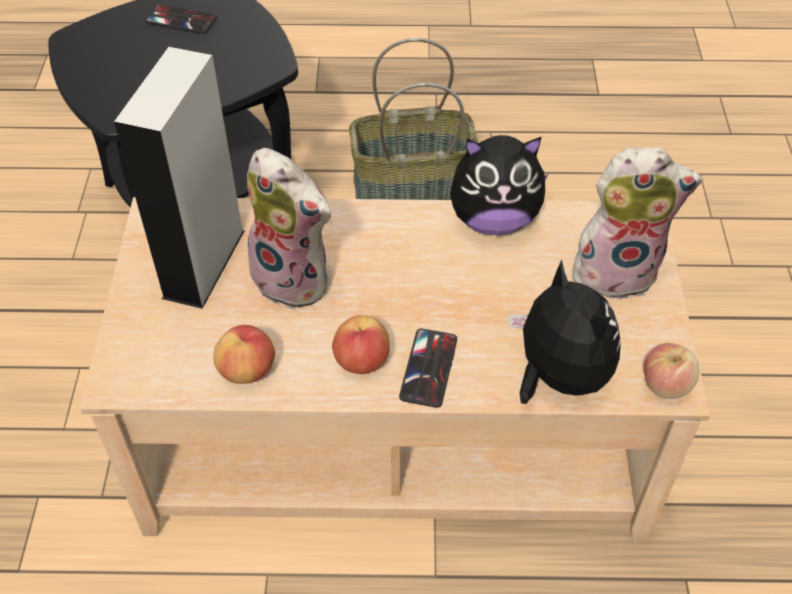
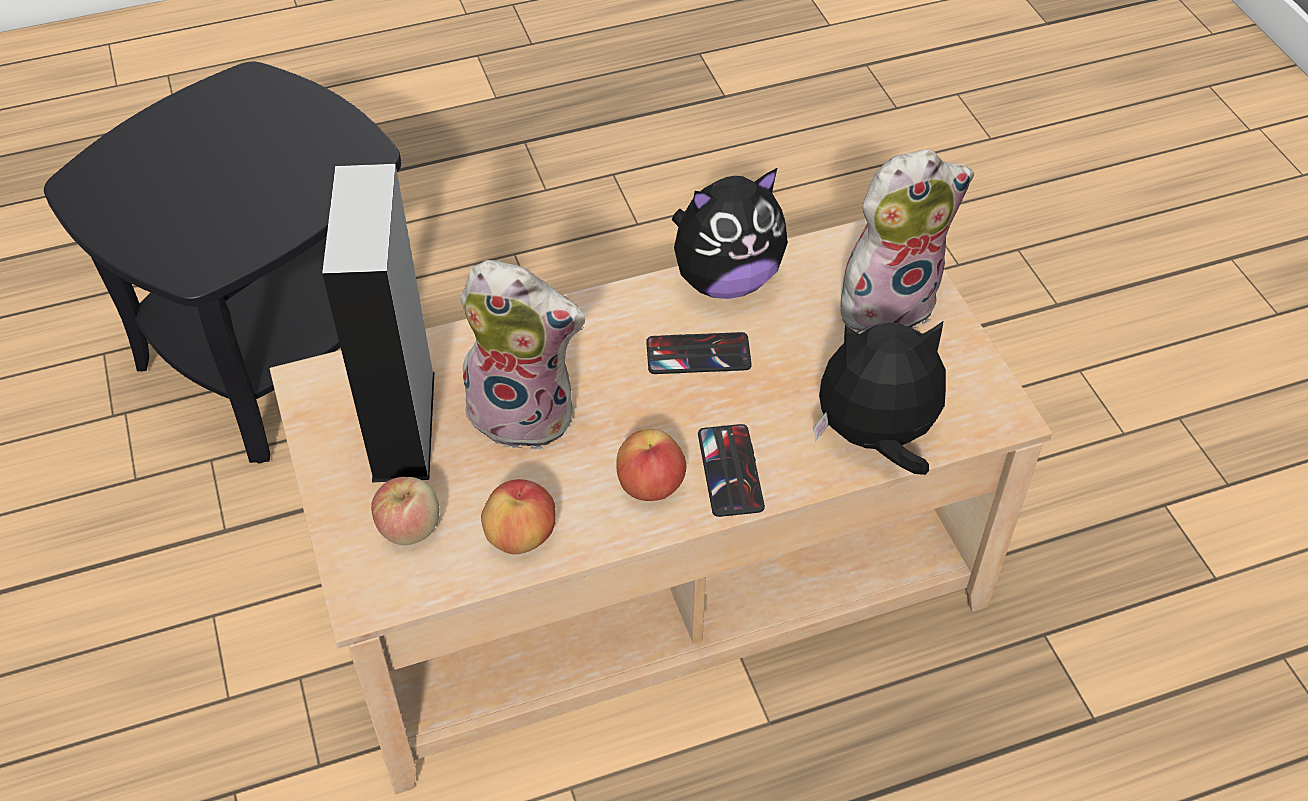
camera: 20 degrees left, 0 degrees up
phone [146,4,217,34] -> phone moved to [646,332,752,374]
basket [349,38,478,200] -> none
plush toy [509,260,621,404] -> plush toy turned 45 degrees counterclockwise [813,321,946,475]
apple [644,343,699,399] -> apple moved to [371,477,439,545]

